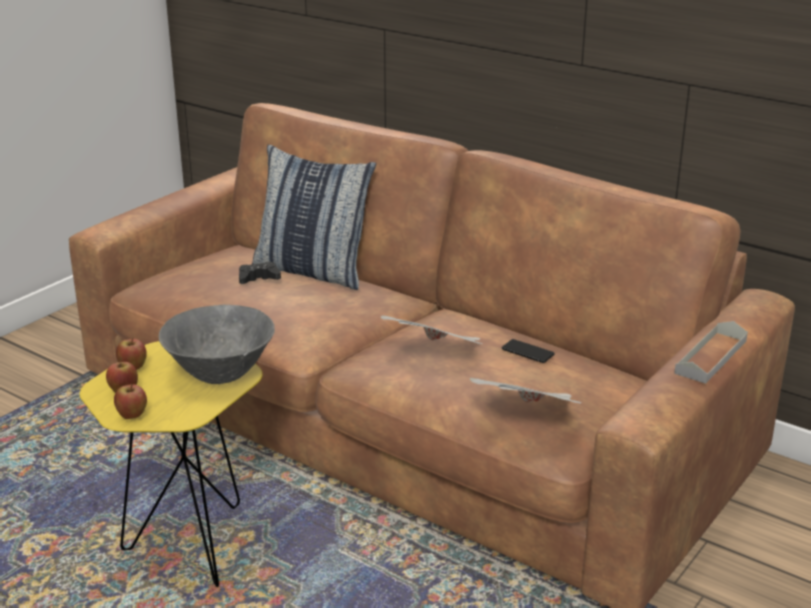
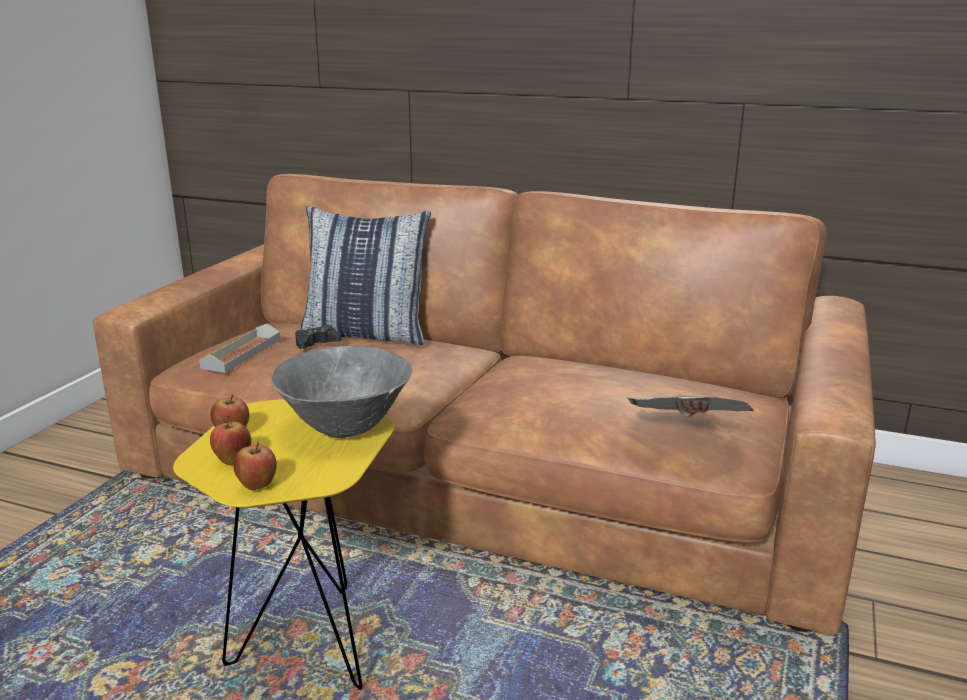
camera: 15 degrees left, 5 degrees down
newspaper [380,315,483,344] -> none
phone [502,339,555,363] -> none
grey tray [674,321,748,384] -> grey tray moved to [199,324,280,373]

